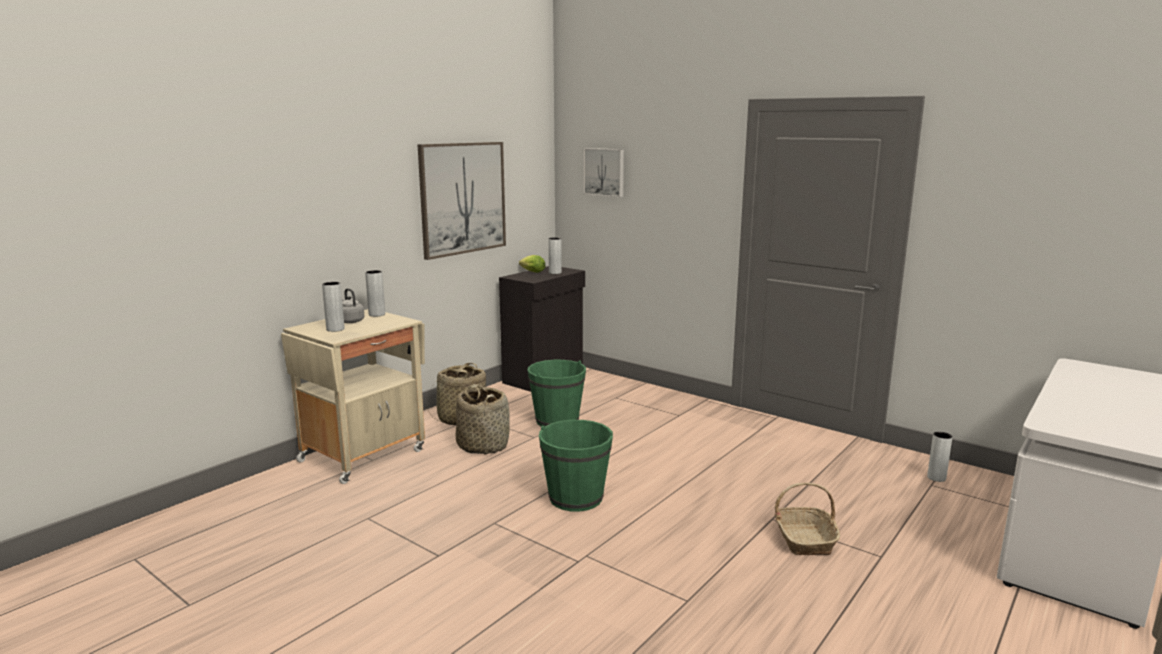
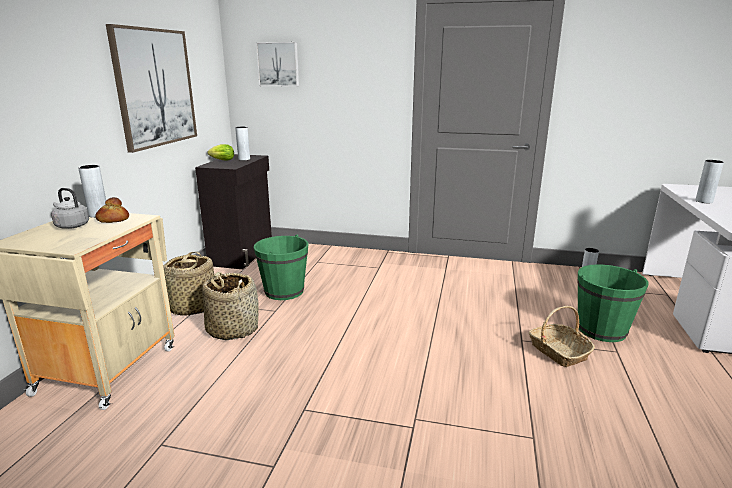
camera: 25 degrees left, 5 degrees up
grey vase [322,282,345,332] -> grey vase moved to [696,160,724,203]
green bucket [539,420,613,512] -> green bucket moved to [577,264,649,342]
none -> bread [95,197,129,223]

